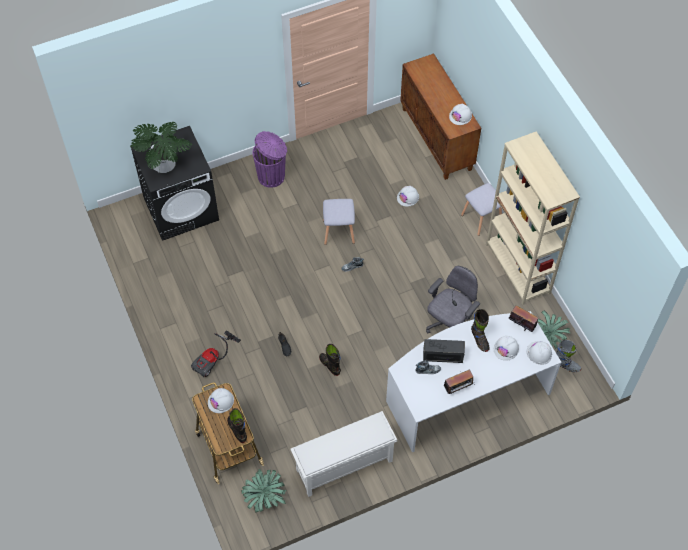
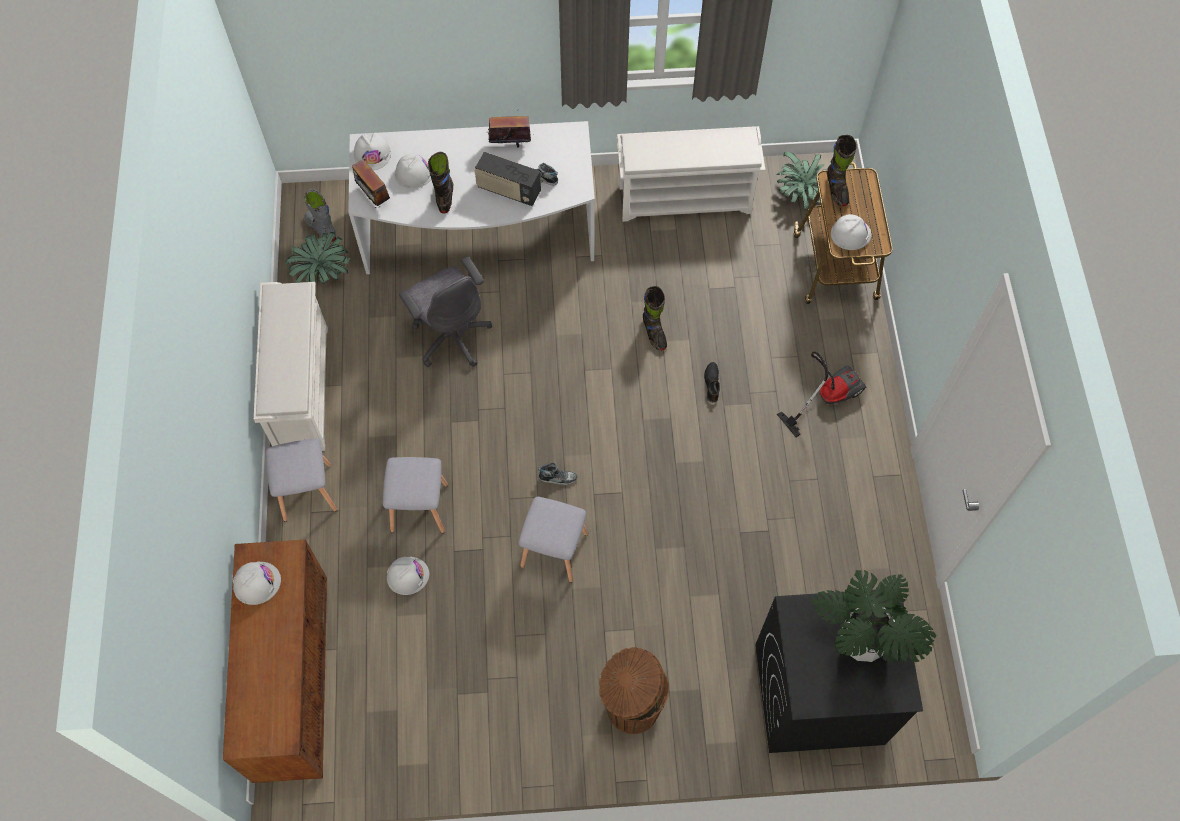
camera: 160 degrees left, 5 degrees up
purple trash can [253,131,287,188] -> brown trash can [599,647,669,734]
grey office chair [426,266,480,334] -> grey office chair turned 90 degrees counterclockwise [399,257,492,367]
beige bookcase [486,132,580,305] -> white shoe rack [254,282,328,451]
none -> grey stool [383,457,448,533]

